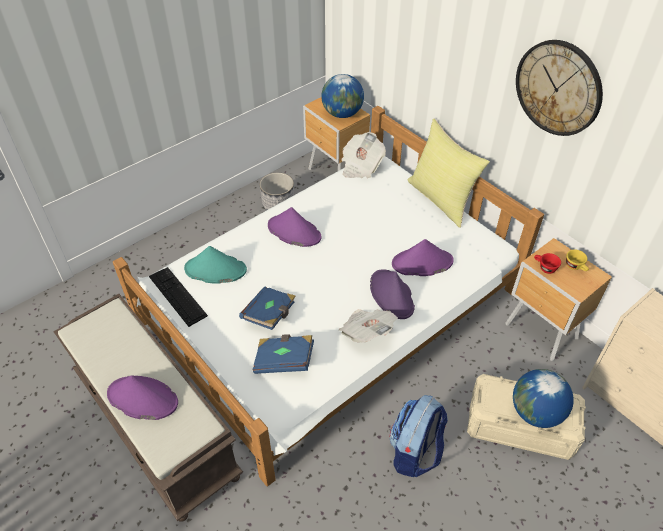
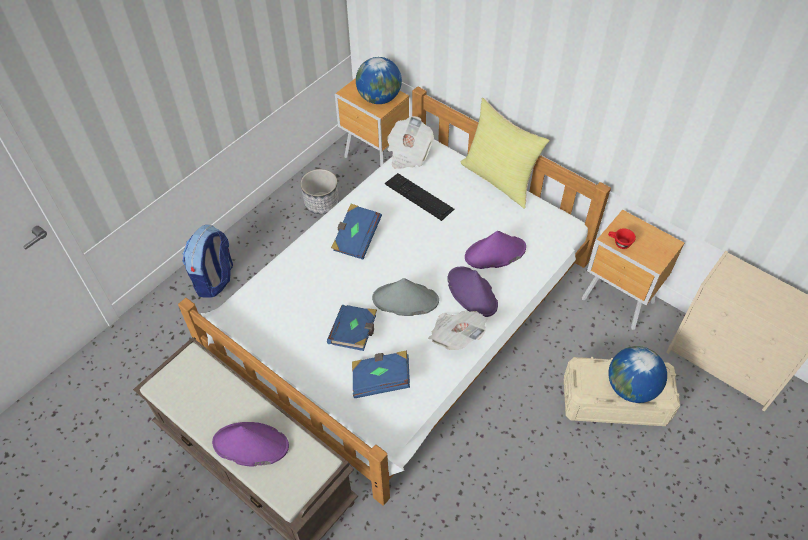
camera: 10 degrees left, 5 degrees up
keyboard [149,267,208,327] -> keyboard moved to [385,173,454,221]
turquoise hat [184,246,247,284] -> none
purple hat [268,207,321,247] -> blue book [331,204,382,260]
backpack [390,395,448,477] -> backpack moved to [182,225,233,298]
wall clock [516,40,603,136] -> none
yellow cup [566,250,589,271] -> none
none -> grey hat [372,278,439,316]

